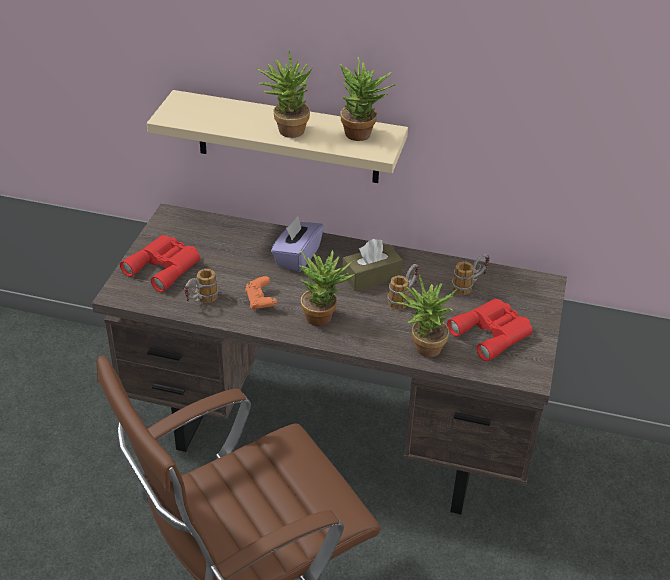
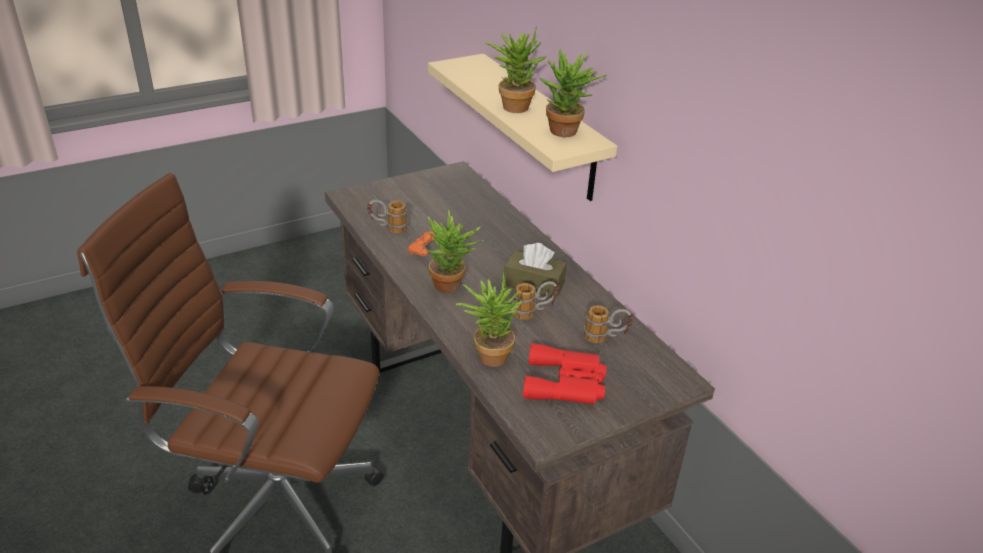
camera: 45 degrees right, 5 degrees down
red binoculars [120,235,200,292] -> none
purple tissue box [271,216,324,272] -> none

